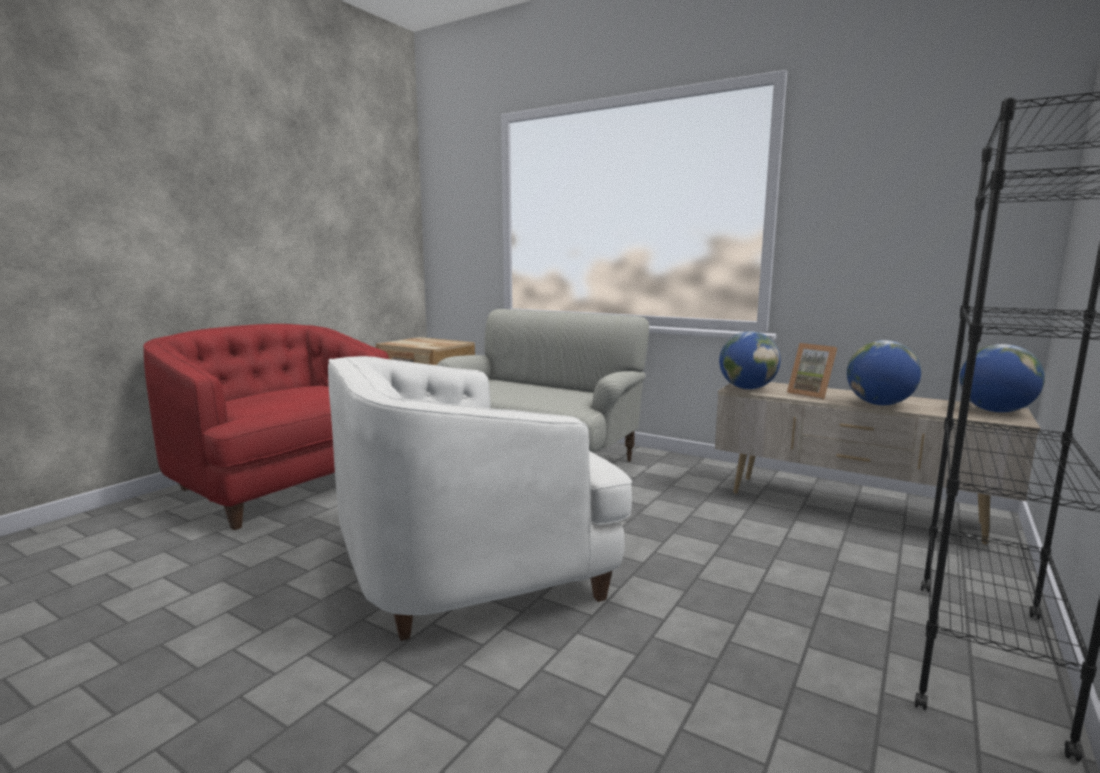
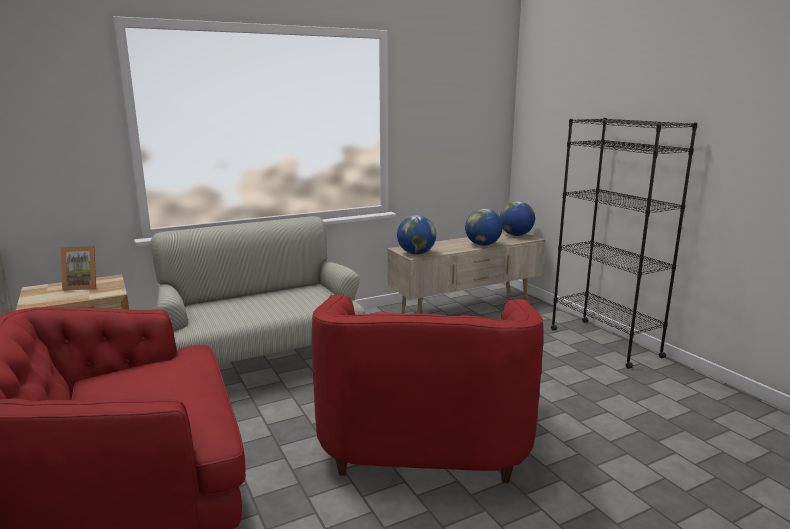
camera: 60 degrees left, 5 degrees up
white armchair [328,356,632,641] -> red armchair [312,295,543,483]
picture frame [787,343,837,399] -> picture frame moved to [61,246,96,291]

